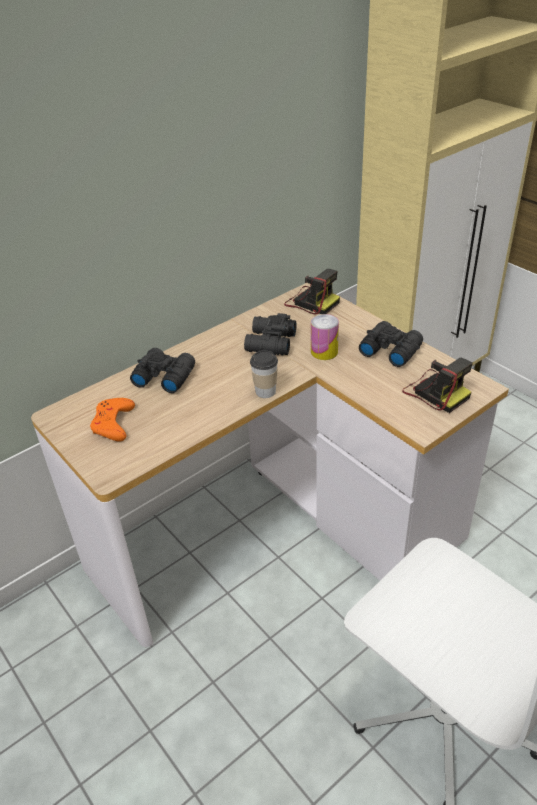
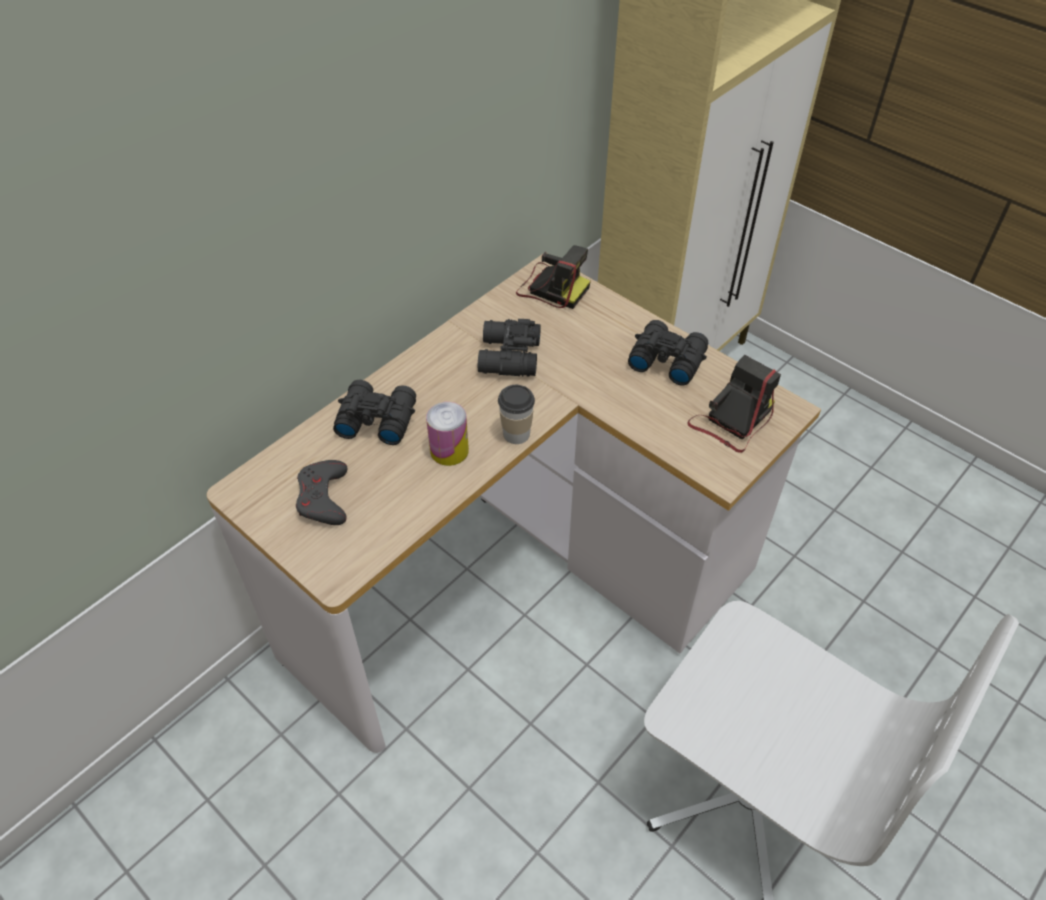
camera: 10 degrees left, 10 degrees up
orange game controller [90,398,135,442] -> grey game controller [296,460,347,525]
can [311,314,339,360] -> can moved to [426,402,469,466]
camera [402,358,473,413] -> camera turned 90 degrees counterclockwise [687,355,781,453]

